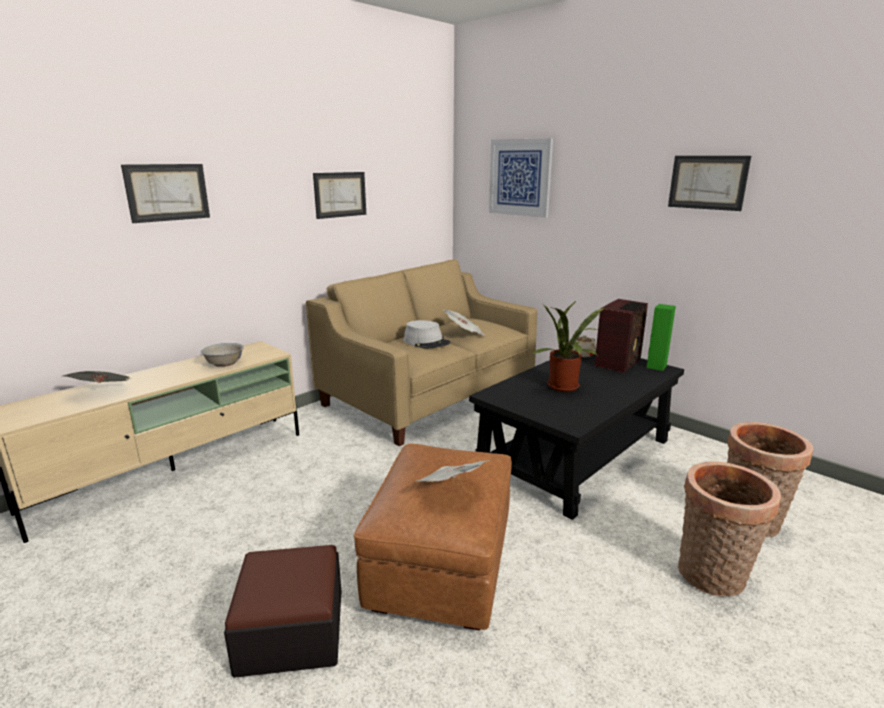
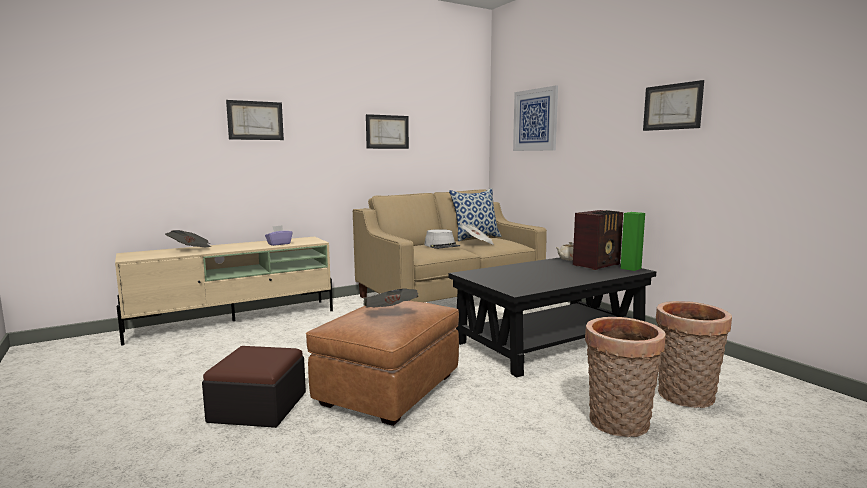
camera: 15 degrees right, 10 degrees down
white bowl [201,343,244,367] -> purple tissue box [265,225,292,246]
potted plant [532,300,605,392] -> none
none -> pillow [449,188,501,241]

